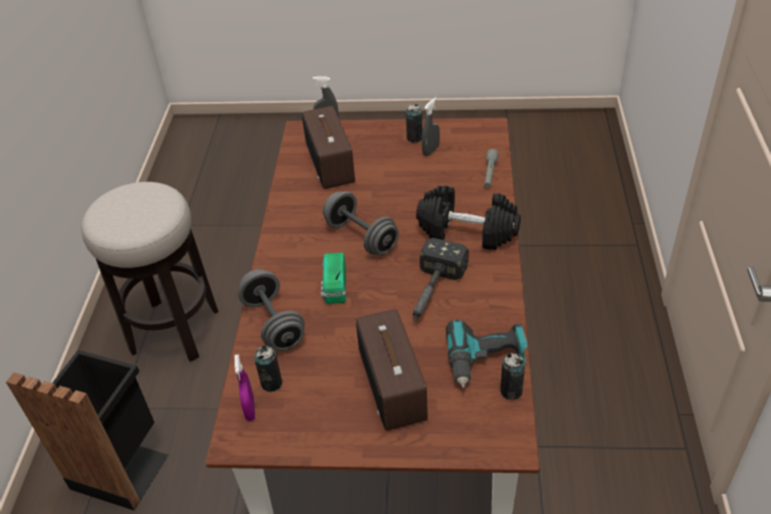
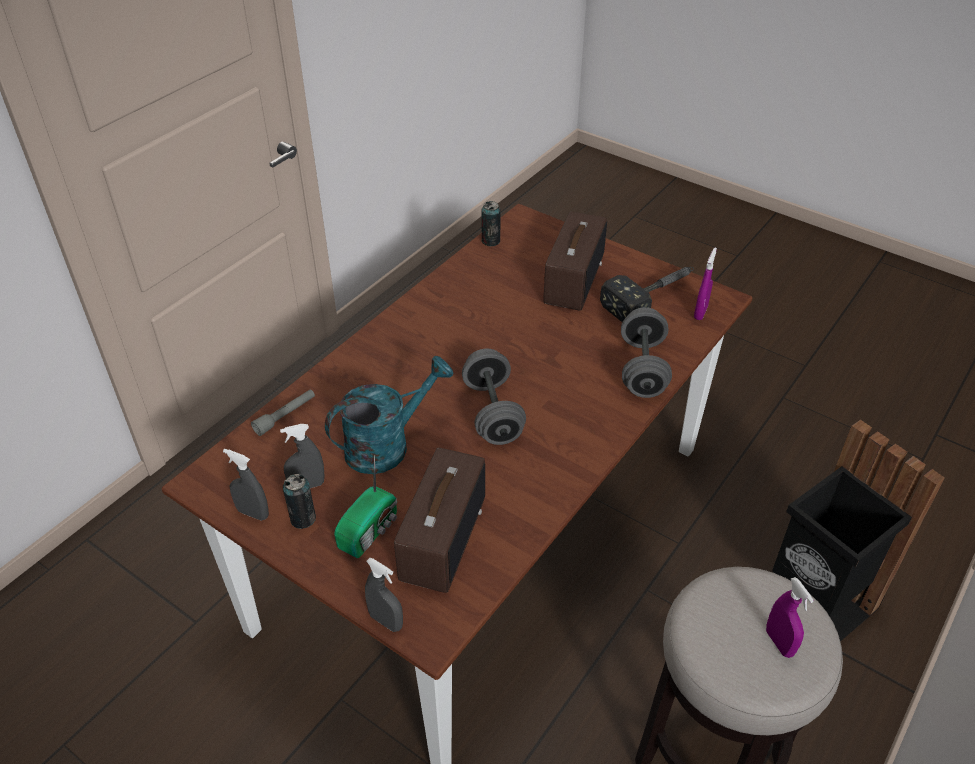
camera: 150 degrees left, 0 degrees up
can [254,346,282,392] -> none
radio [321,252,346,304] -> radio moved to [334,455,397,558]
hammer [412,238,469,321] -> hammer moved to [600,267,694,322]
black dumbbell [416,185,521,250] -> none
power drill [446,319,528,388] -> none
none -> grey spray bottle [223,449,269,521]
none -> turquoise watering can [325,356,453,474]
none -> purple spray bottle [766,577,814,658]

